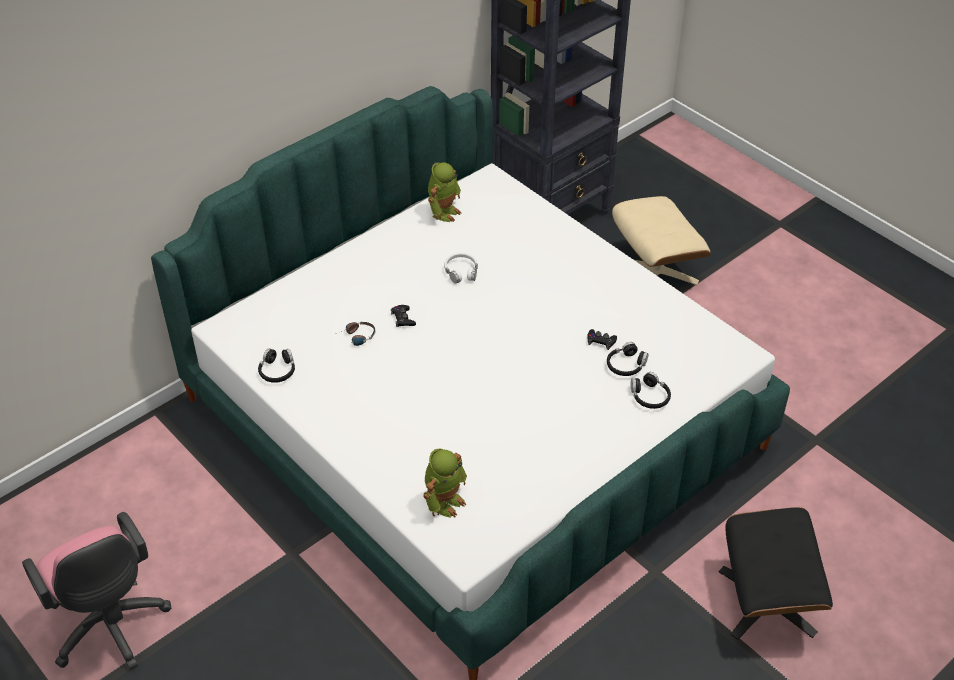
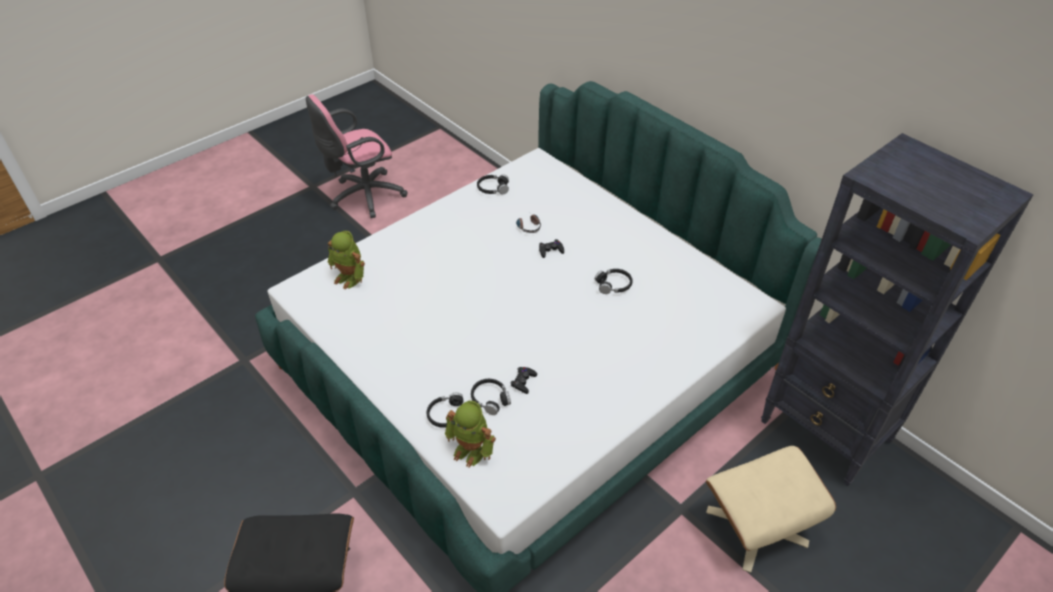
camera: 90 degrees right, 0 degrees up
toy robot [428,162,461,222] -> toy robot moved to [445,401,496,468]
white headphones [444,253,478,284] -> black headphones [595,269,633,294]

